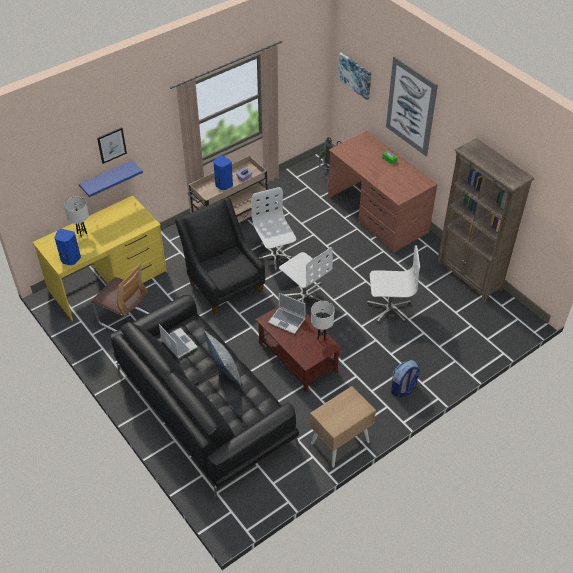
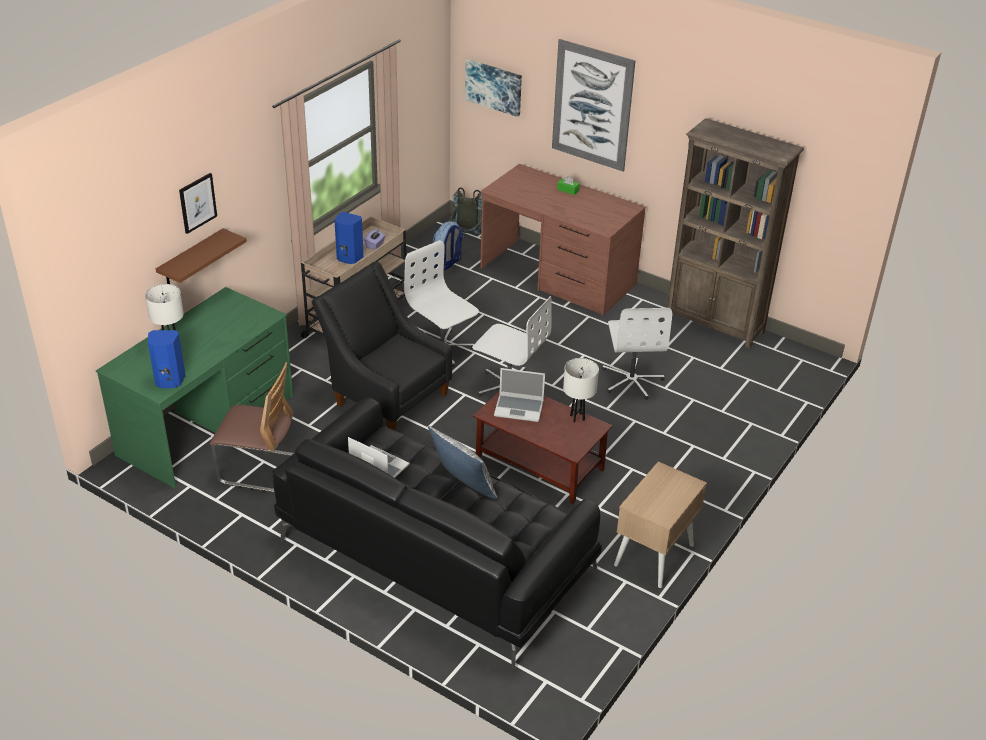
camera: 20 degrees left, 10 degrees down
yellow desk [33,196,167,321] -> green desk [96,287,293,488]
blue shelf [79,160,143,197] -> brown shelf [156,228,247,284]
white office chair [367,245,420,323] -> white office chair turned 105 degrees clockwise [602,308,672,400]
backpack [391,360,420,398] -> backpack moved to [432,221,463,271]

